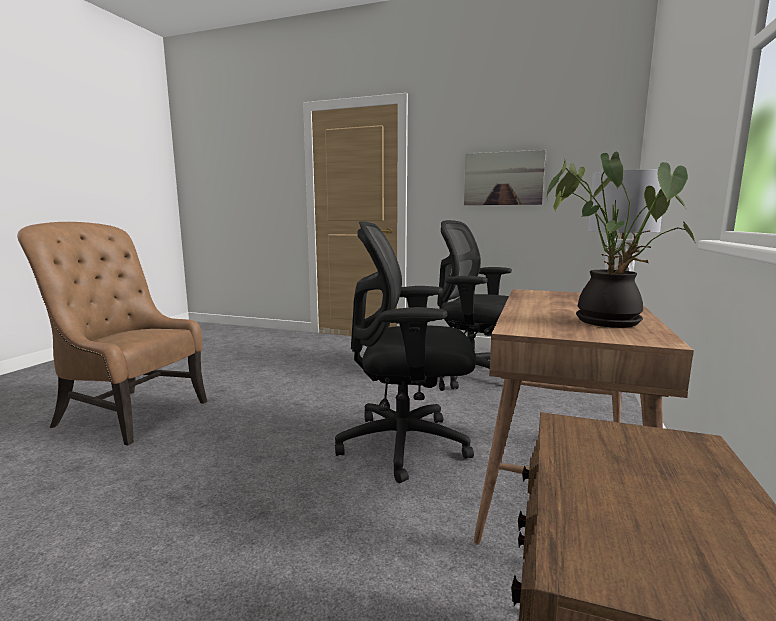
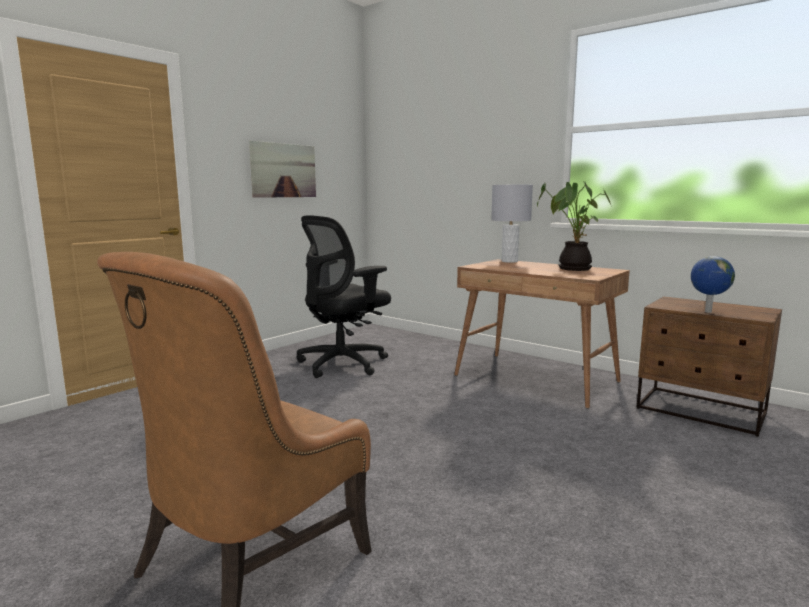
camera: 70 degrees left, 0 degrees up
black office chair [335,221,476,483] -> none
none -> globe [691,256,735,313]

